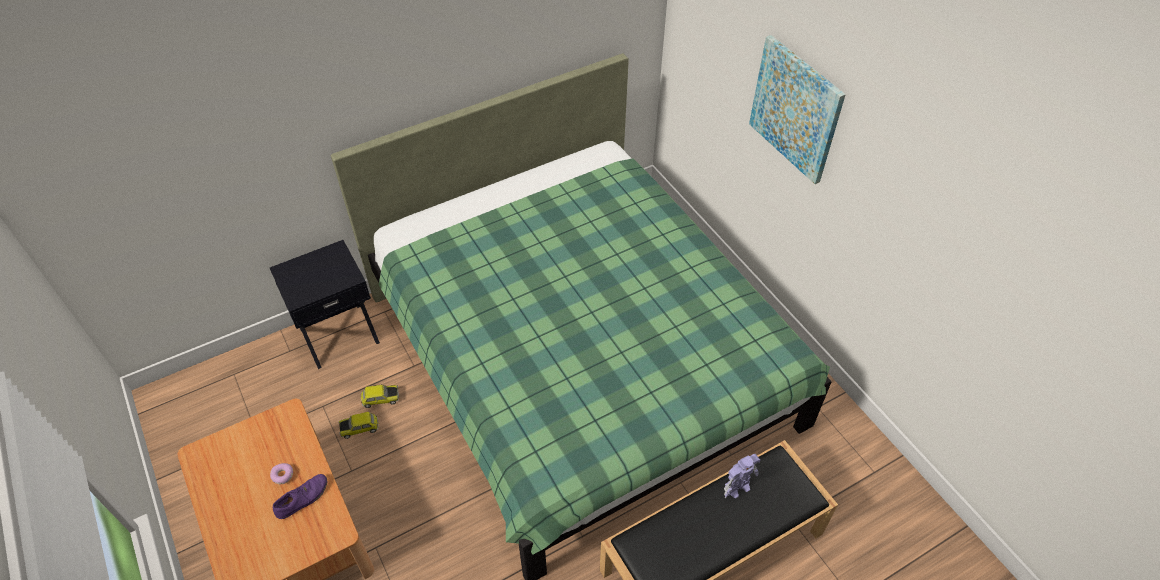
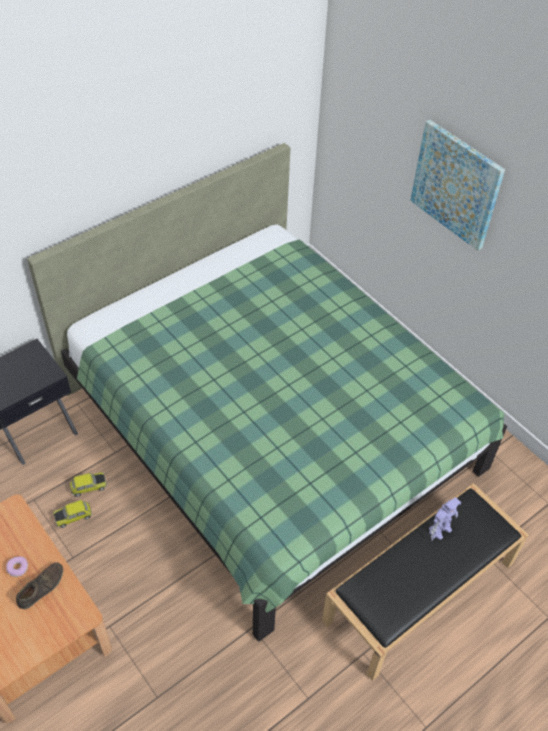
camera: 10 degrees left, 0 degrees up
purple shoe [273,474,327,519] -> brown shoe [16,562,63,609]

